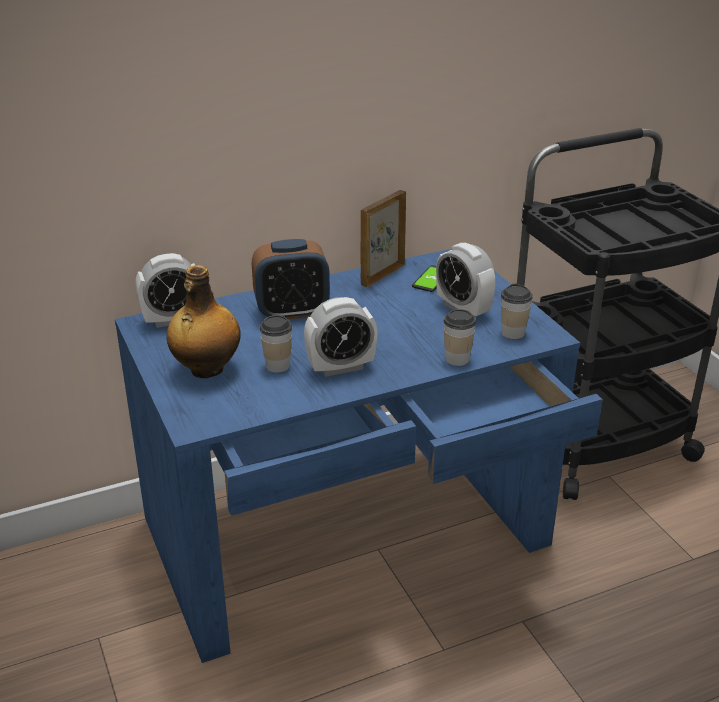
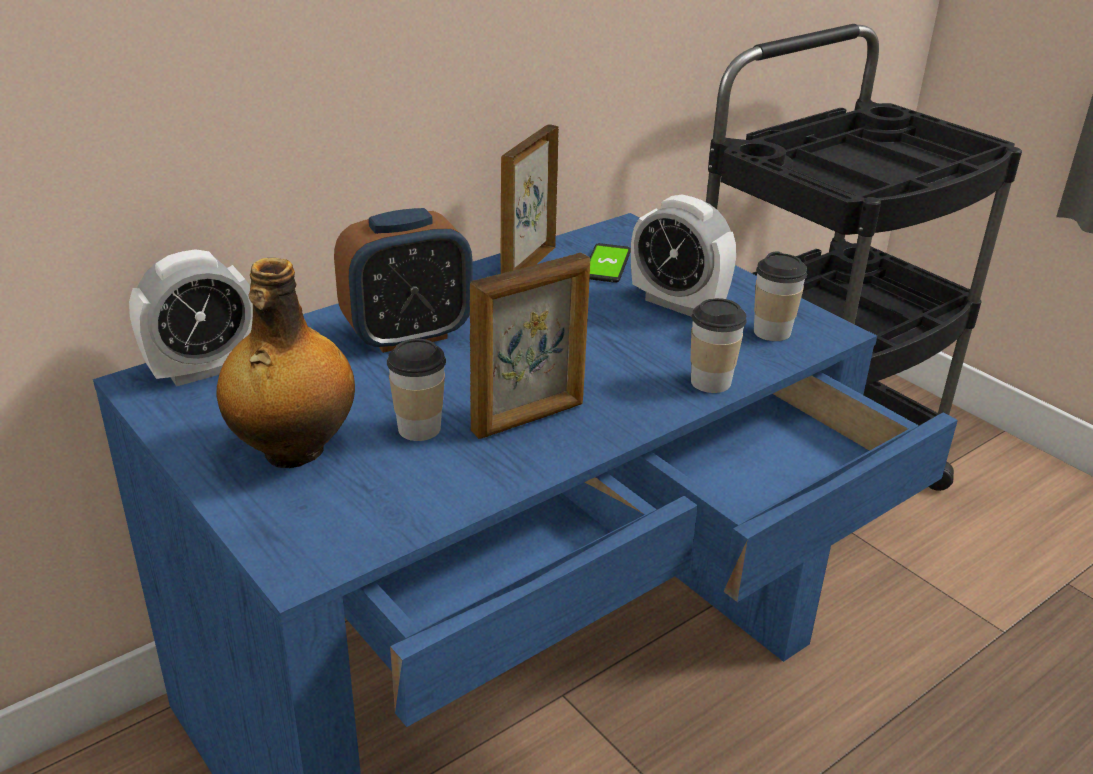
camera: 15 degrees left, 0 degrees up
alarm clock [304,297,377,377] -> picture frame [470,253,590,439]

